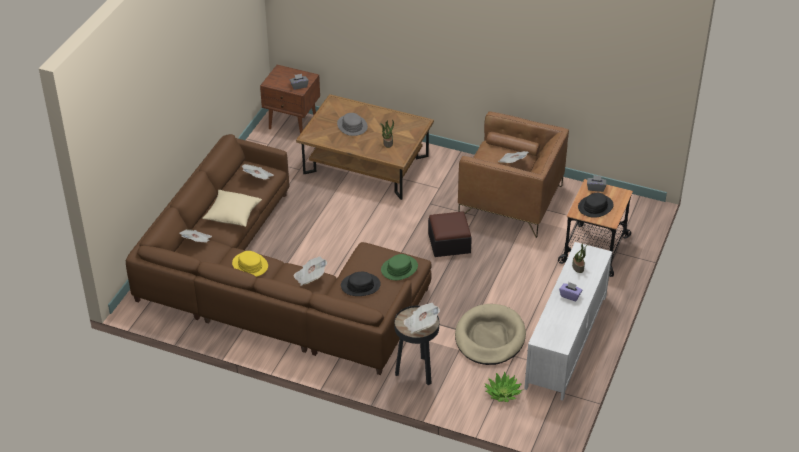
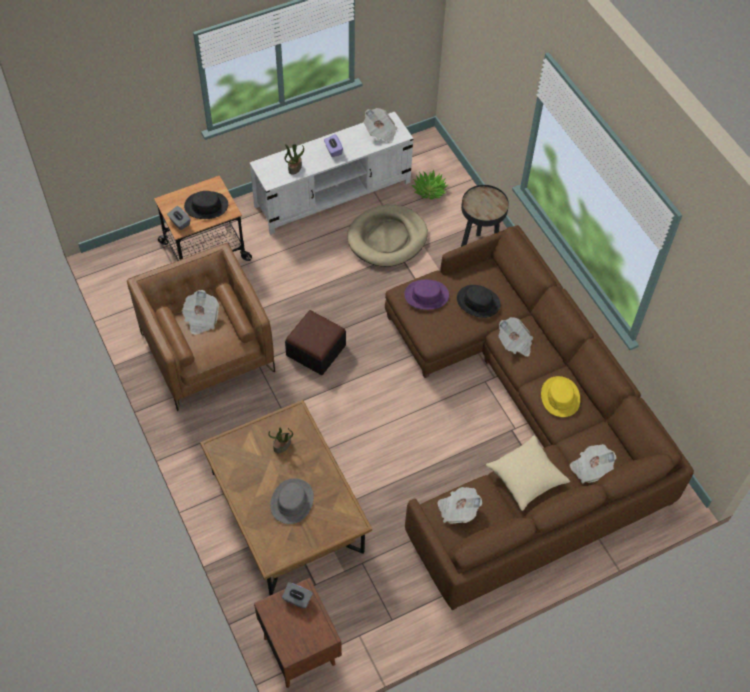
camera: 140 degrees left, 15 degrees up
green hat [381,254,418,280] -> purple hat [404,280,449,310]
newspaper [403,303,440,334] -> newspaper moved to [364,108,397,143]

